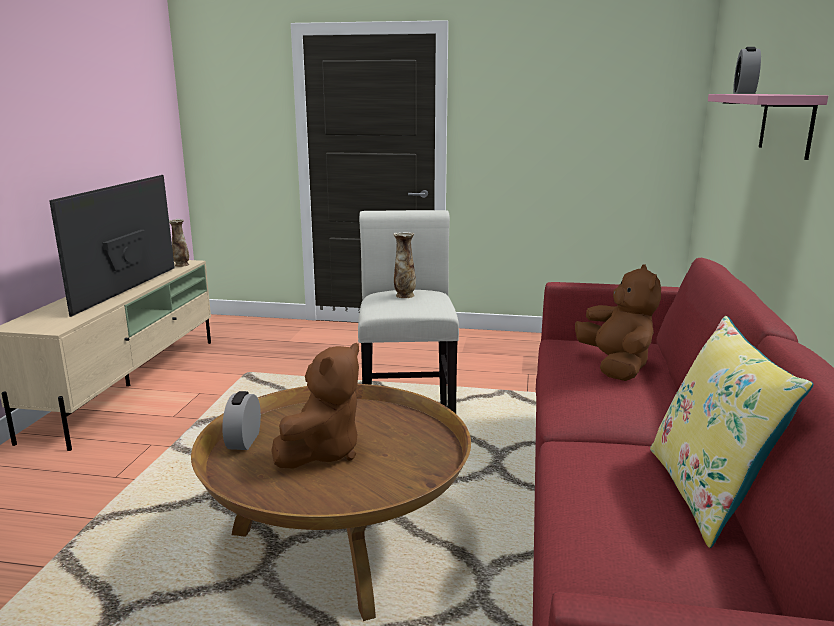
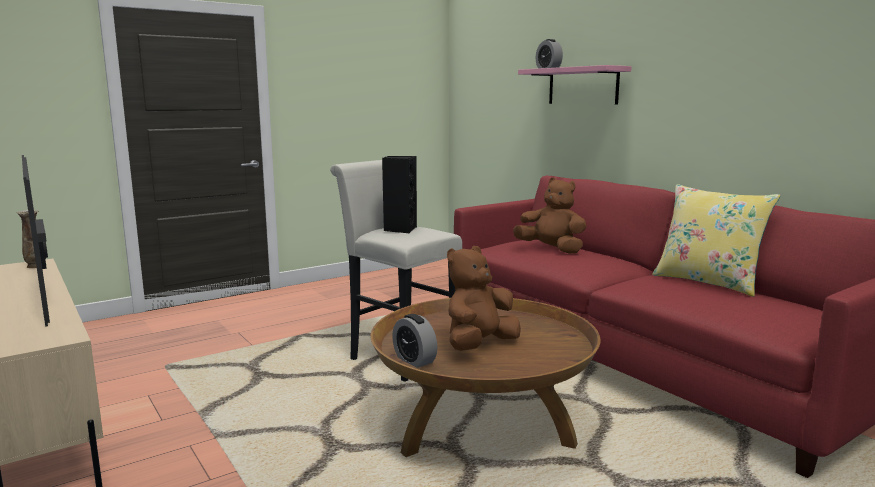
camera: 45 degrees left, 5 degrees down
brown plush toy [271,343,359,469] -> brown plush toy turned 120 degrees counterclockwise [447,246,521,351]
vase [393,232,416,298] -> black speaker [382,156,417,233]

